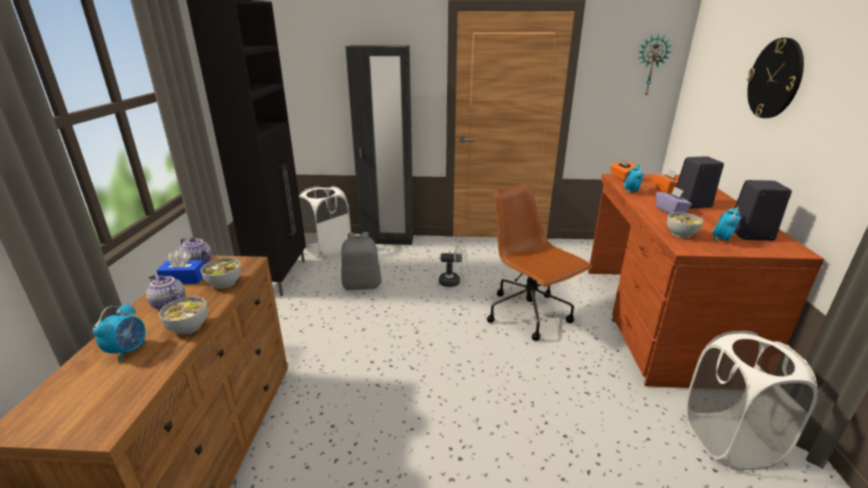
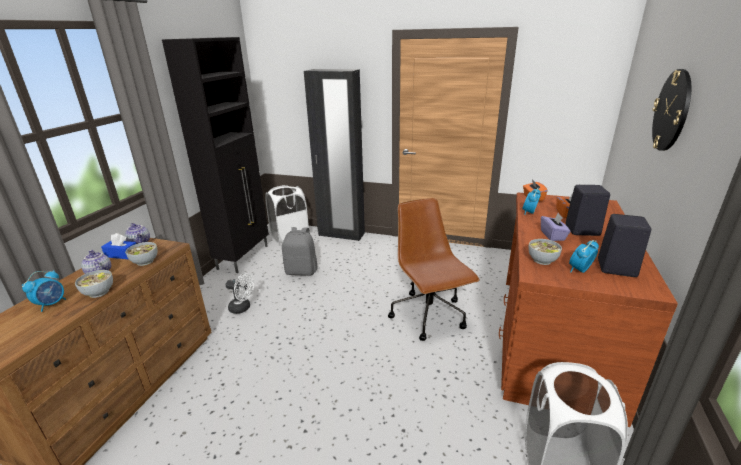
camera: 15 degrees right, 0 degrees up
white fan [439,244,467,287] -> white fan moved to [226,273,254,314]
wall clock [638,33,671,95] -> none

